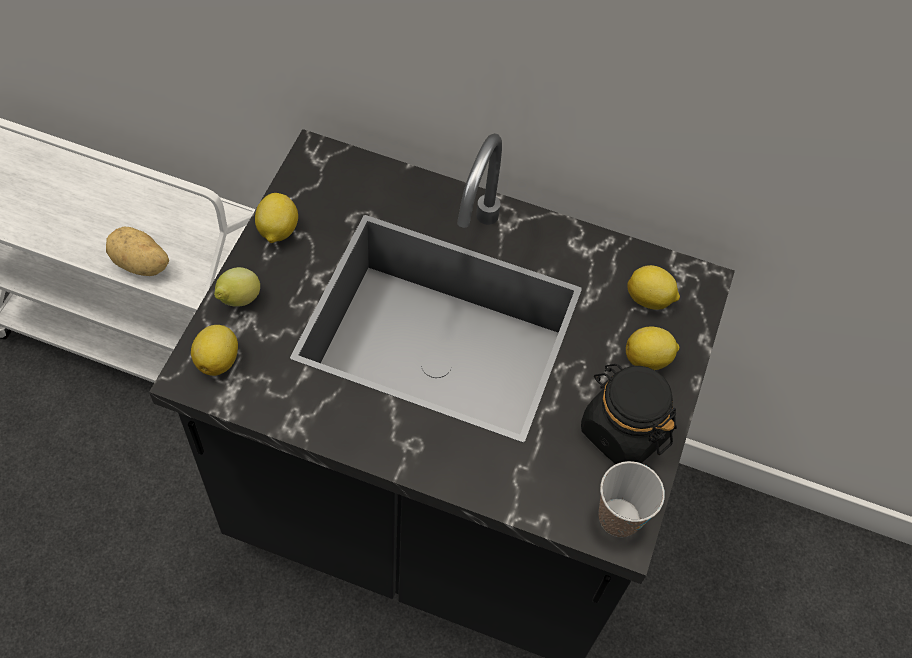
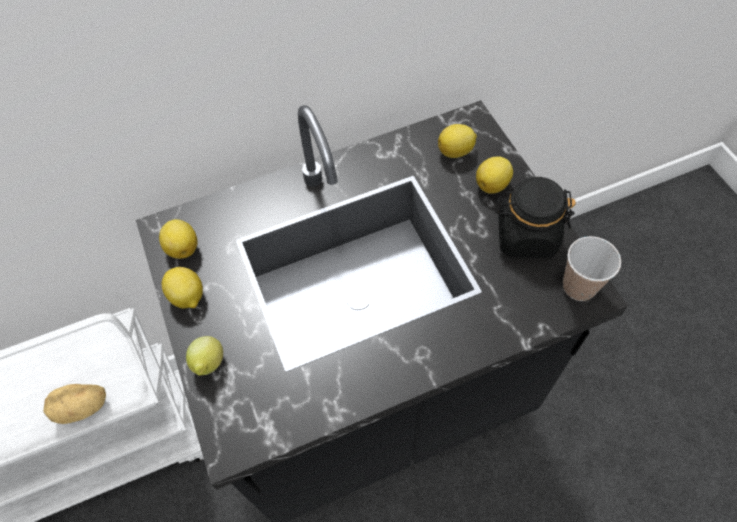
camera: 35 degrees left, 0 degrees up
lemon [191,325,238,376] -> lemon moved to [159,219,198,259]

